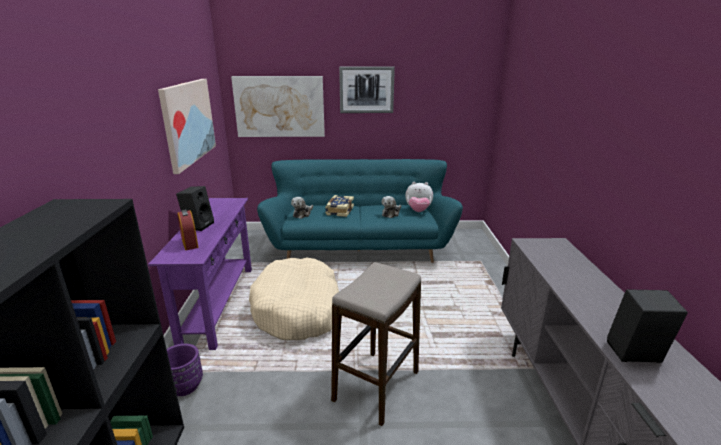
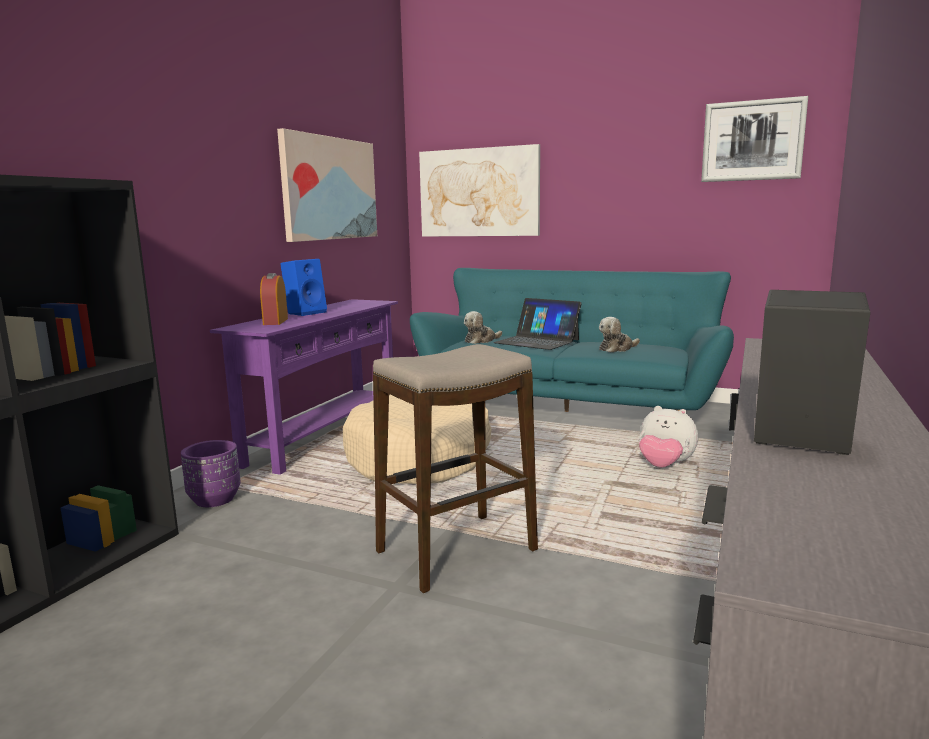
camera: 25 degrees right, 10 degrees down
black speaker [176,186,214,231] -> blue speaker [280,259,327,316]
book [325,195,354,217] -> laptop [493,298,582,350]
picture [339,66,395,113] -> picture moved to [701,96,808,182]
plush toy [405,182,433,212] -> plush toy moved to [639,406,698,468]

